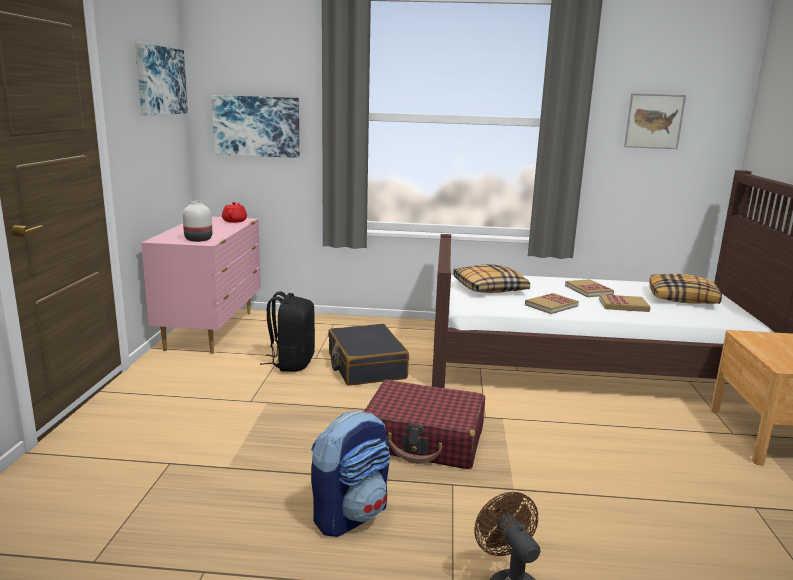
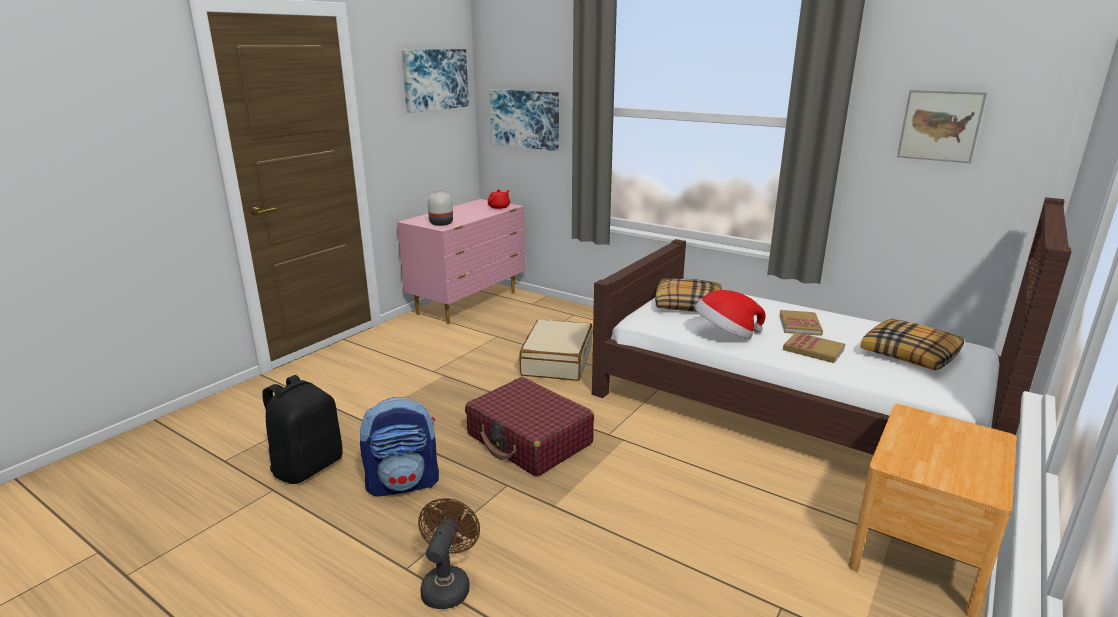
camera: 30 degrees right, 5 degrees up
black backpack [260,292,315,372] -> black backpack moved to [262,375,343,484]
black suitcase [328,324,409,386] -> beige suitcase [519,319,592,381]
book [525,293,579,314] -> hat [695,290,766,339]

